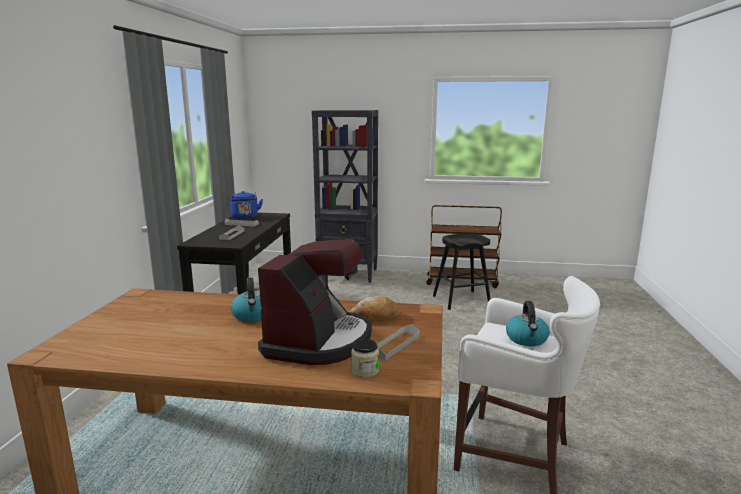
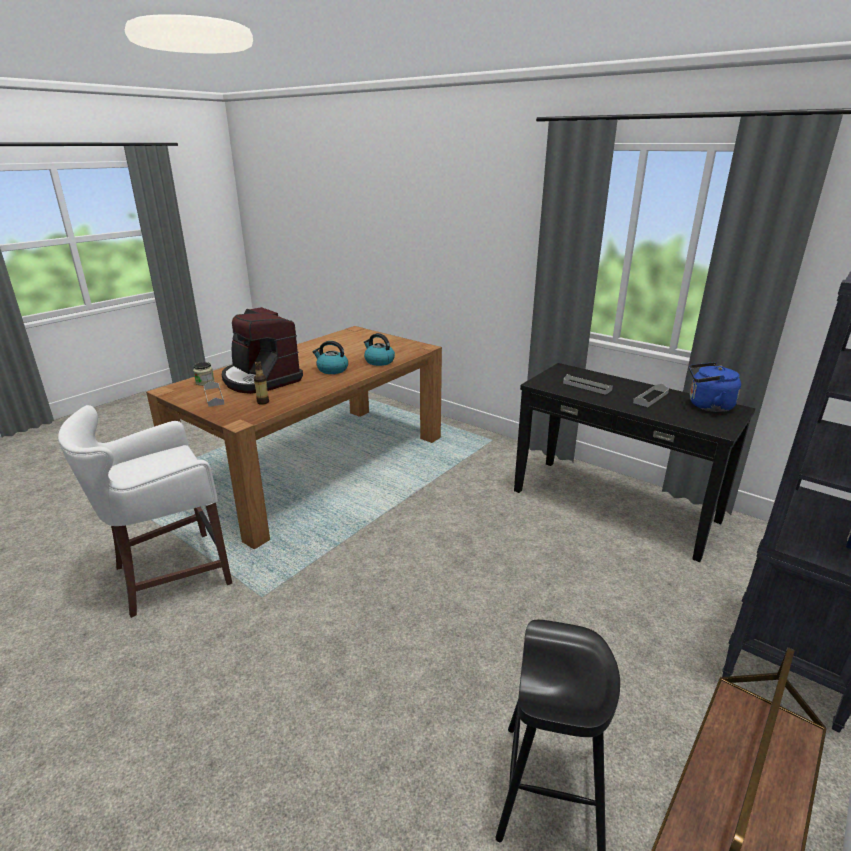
camera: 120 degrees right, 10 degrees up
bread [349,296,399,321] -> bottle [254,361,269,405]
kettle [506,301,550,346] -> kettle moved to [364,333,395,366]

